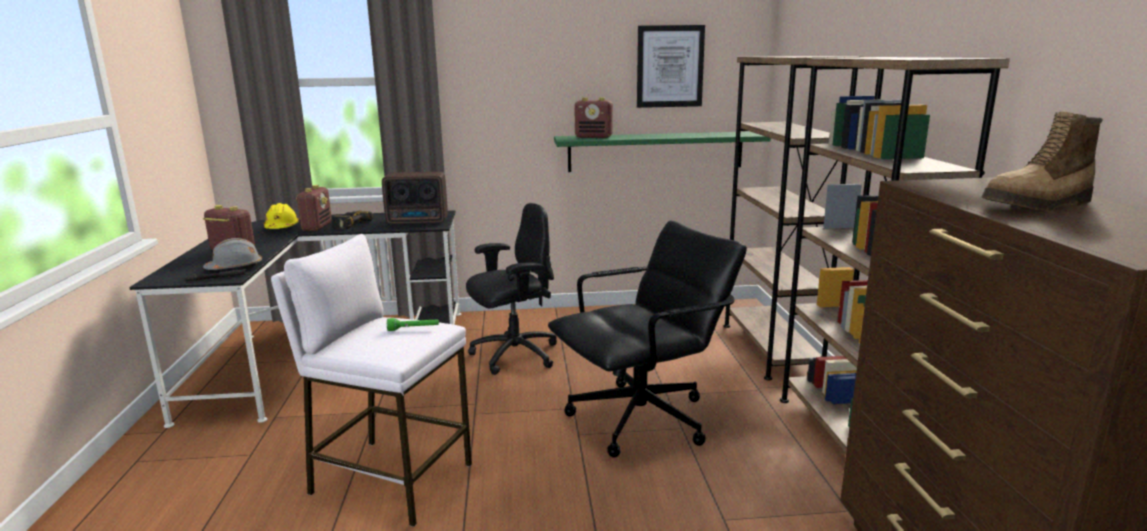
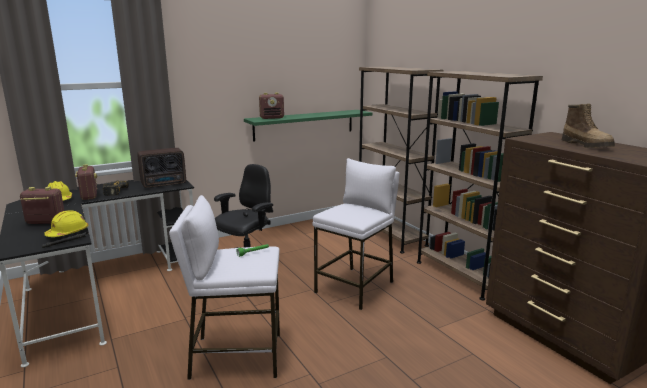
camera: 25 degrees left, 0 degrees up
grey hard hat [203,238,262,270] -> yellow hard hat [44,210,88,237]
black office chair [548,220,747,458] -> white stool [312,158,399,310]
picture [637,25,705,108] -> none
boot [981,112,1103,211] -> boot turned 60 degrees counterclockwise [562,104,615,148]

